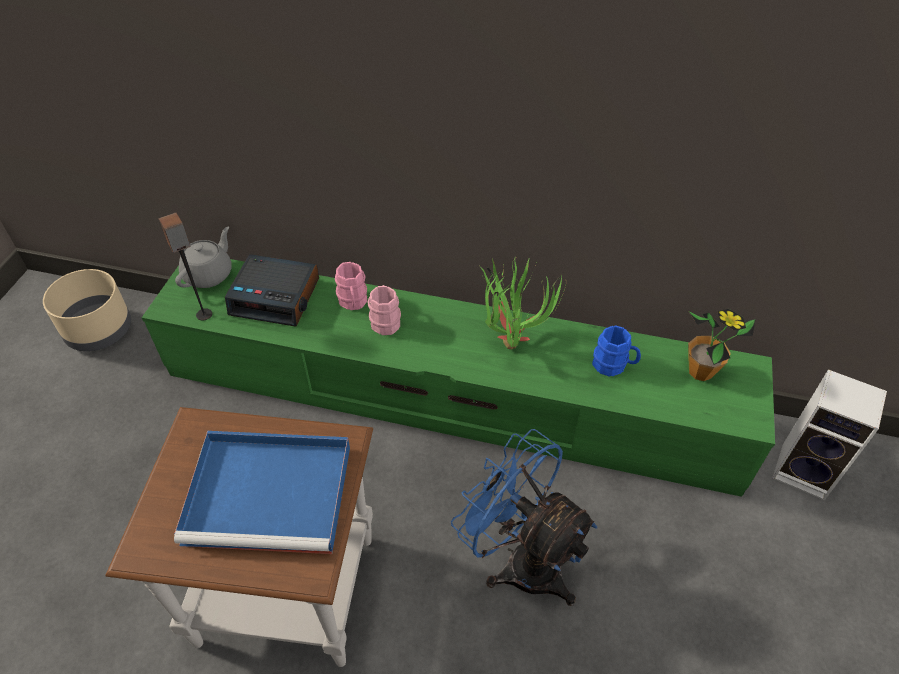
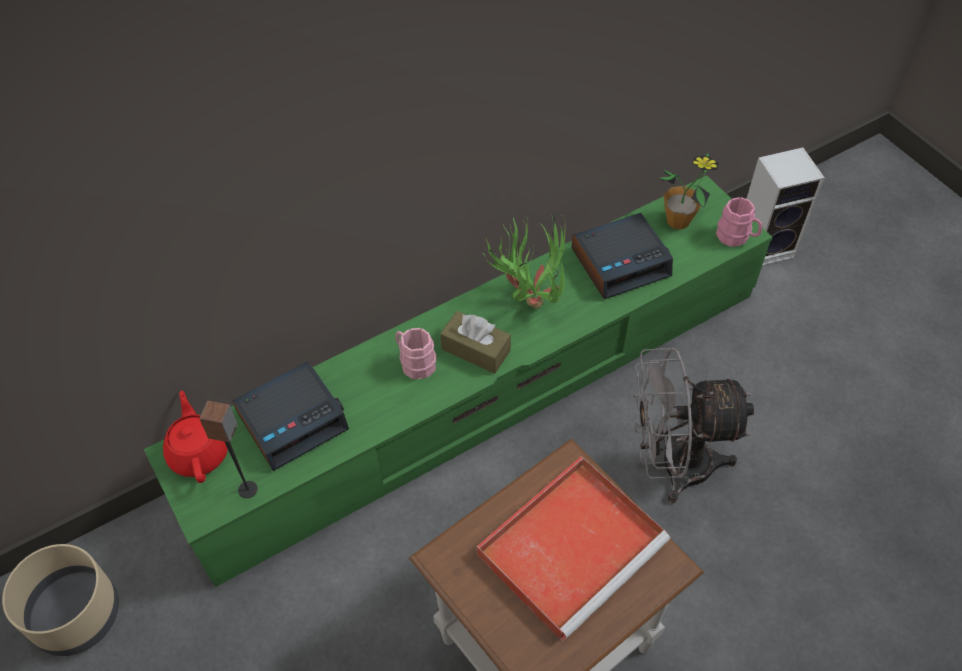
camera: 45 degrees left, 5 degrees up
blue tray [174,431,350,554] -> red tray [477,456,670,641]
grey teapot [175,226,232,288] -> red teapot [163,390,228,483]
pink mug [335,262,367,310] -> pink mug moved to [716,197,762,247]
blue fan [451,429,597,606] -> grey fan [633,347,754,504]
blue mug [592,325,641,377] -> alarm clock [572,213,673,299]
none -> brown tissue box [440,311,511,374]

